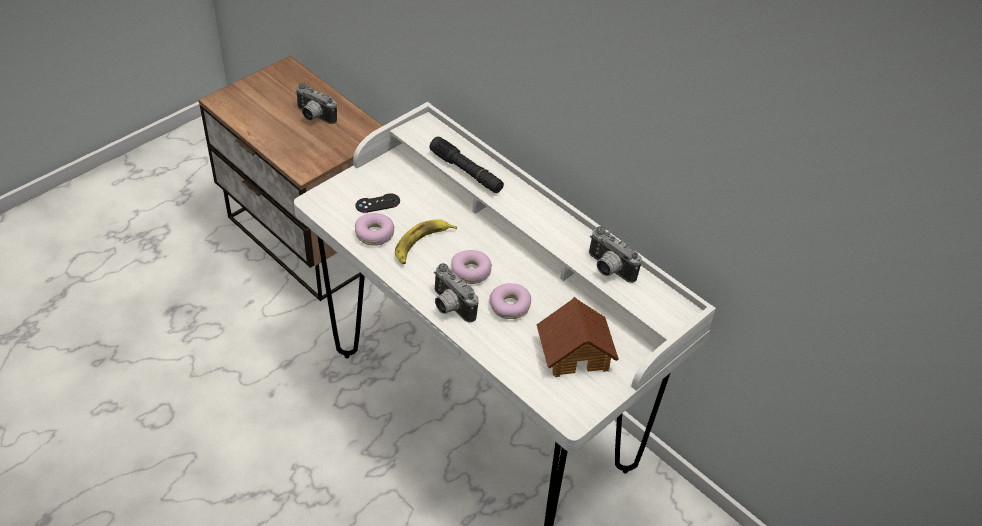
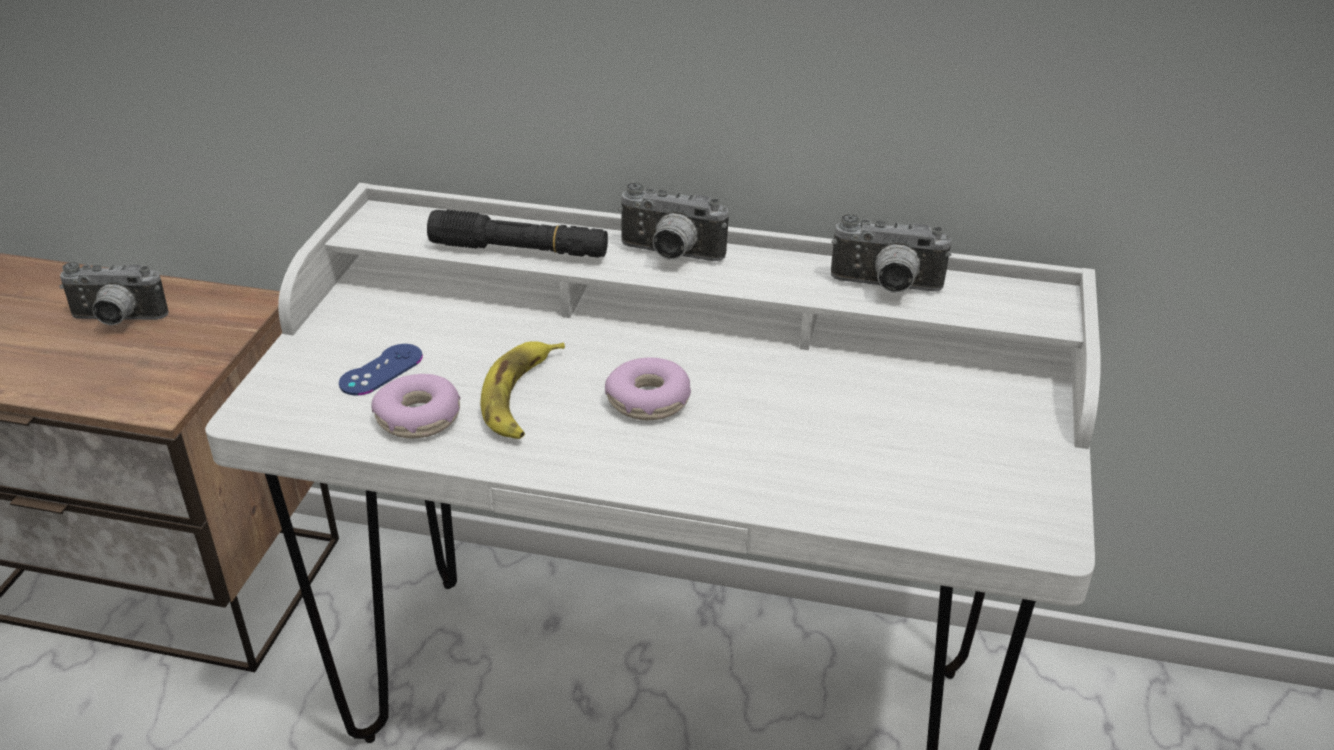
camera: 30 degrees left, 10 degrees down
black game controller [355,193,400,213] -> blue game controller [339,344,423,396]
camera [434,263,479,323] -> camera moved to [618,183,729,261]
donut [489,283,531,319] -> none
toy house [537,297,619,377] -> none

